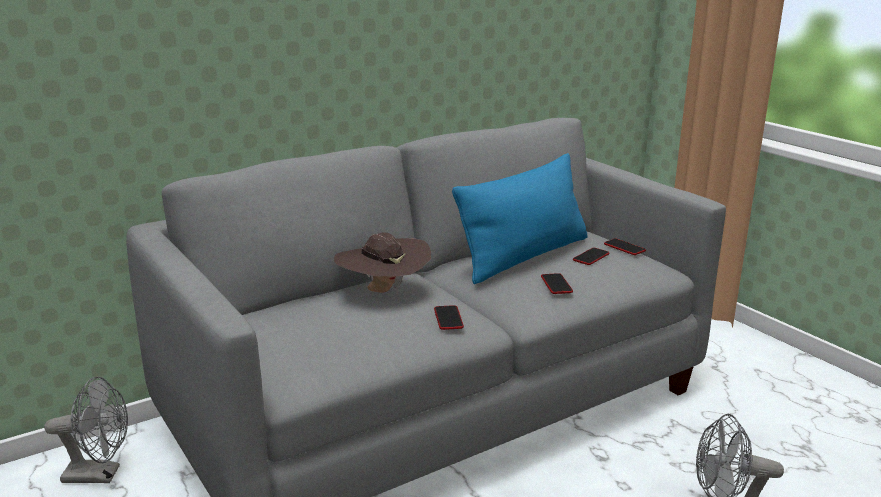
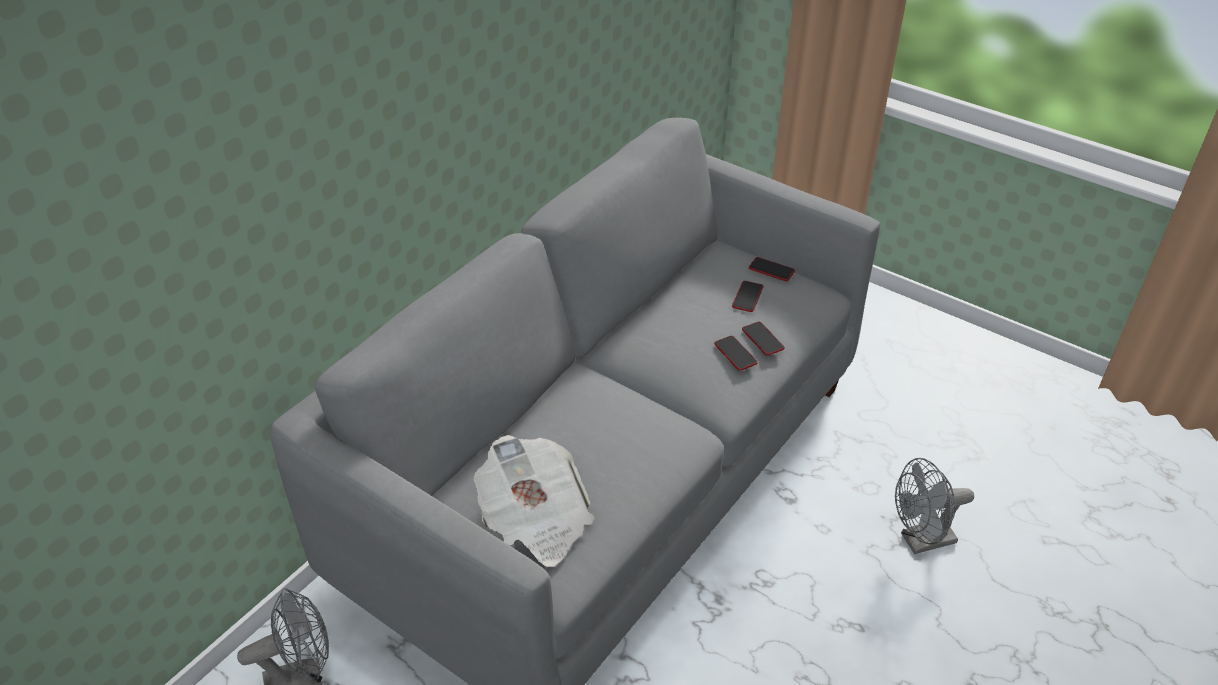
camera: 20 degrees left, 20 degrees up
brown hat [334,232,431,295] -> none
phone [434,305,464,330] -> phone moved to [742,322,785,356]
blue pillow [452,153,588,284] -> none
none -> newspaper [474,435,595,567]

